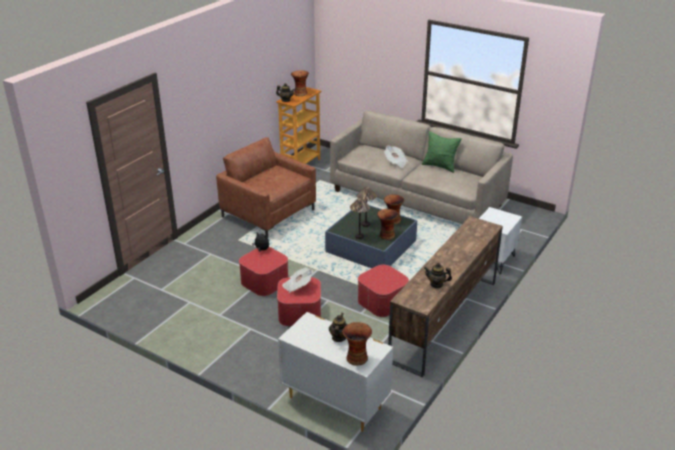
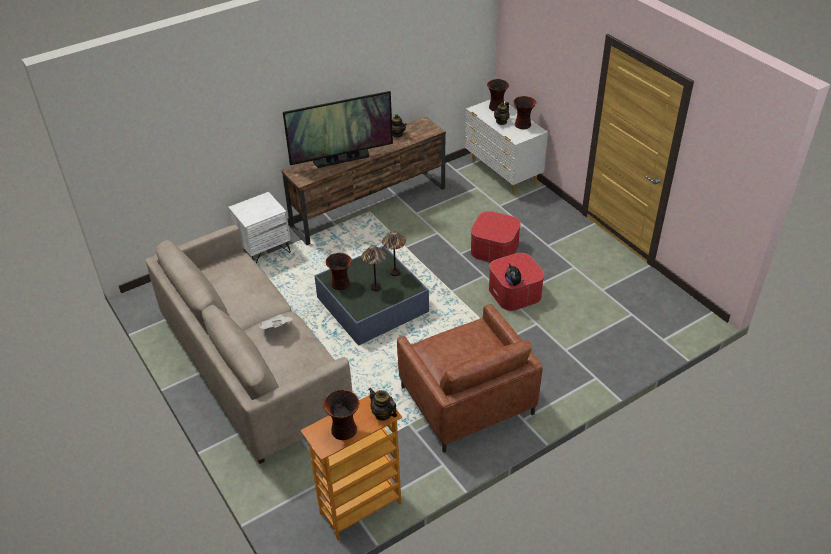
camera: 155 degrees left, 10 degrees up
newspaper [282,267,313,293] -> none
ottoman [358,265,409,317] -> none
vase [377,209,398,240] -> vase moved to [514,96,536,130]
green pillow [422,131,462,173] -> none
none -> television [283,91,393,168]

